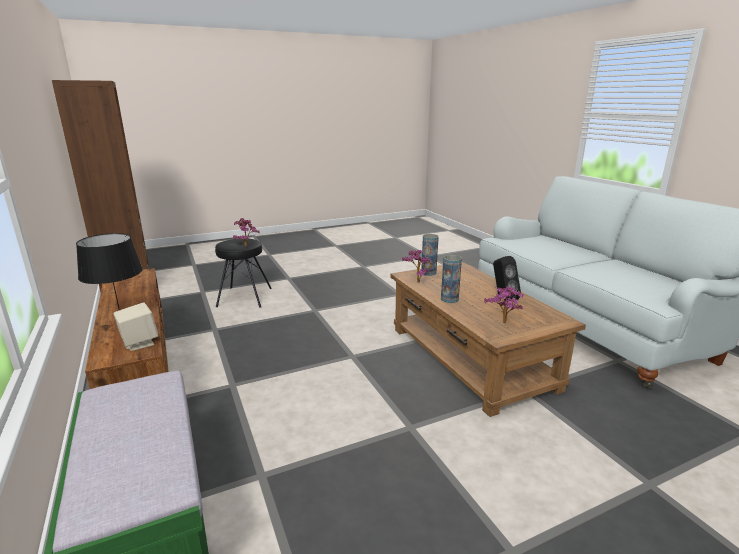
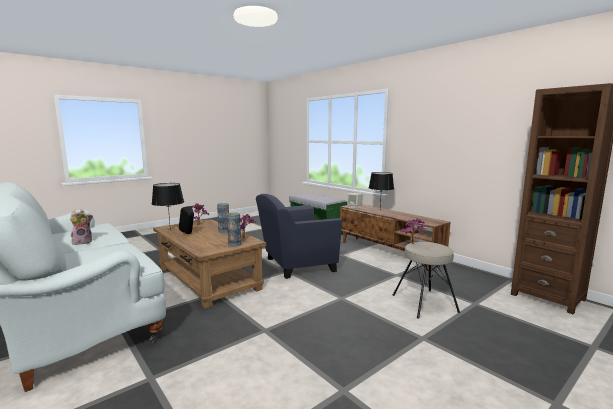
camera: 165 degrees right, 10 degrees down
black stool [215,239,272,308] -> beige stool [393,242,460,319]
none -> plush toy [70,209,93,245]
none -> black table lamp [152,183,184,230]
none -> blue armchair [256,194,342,279]

